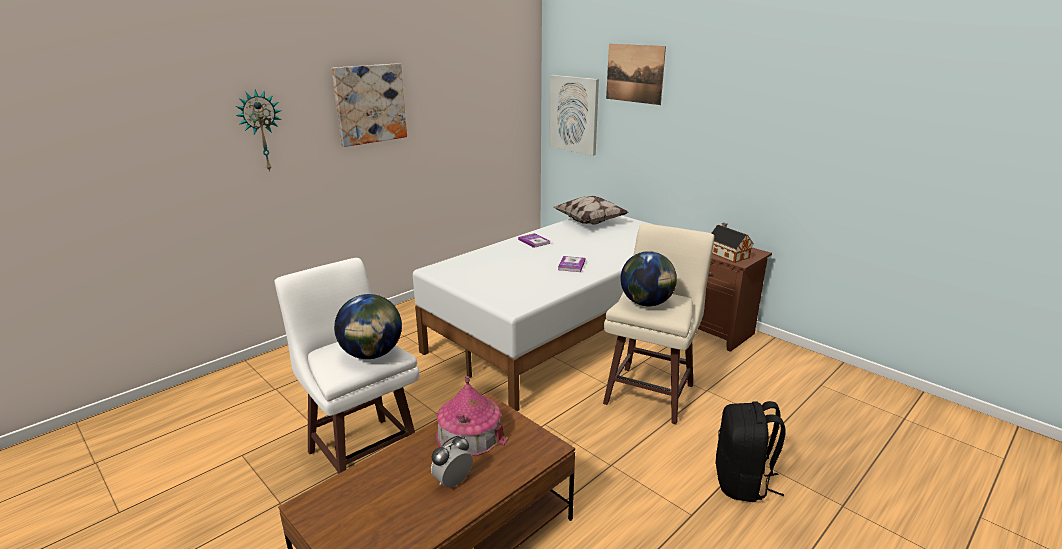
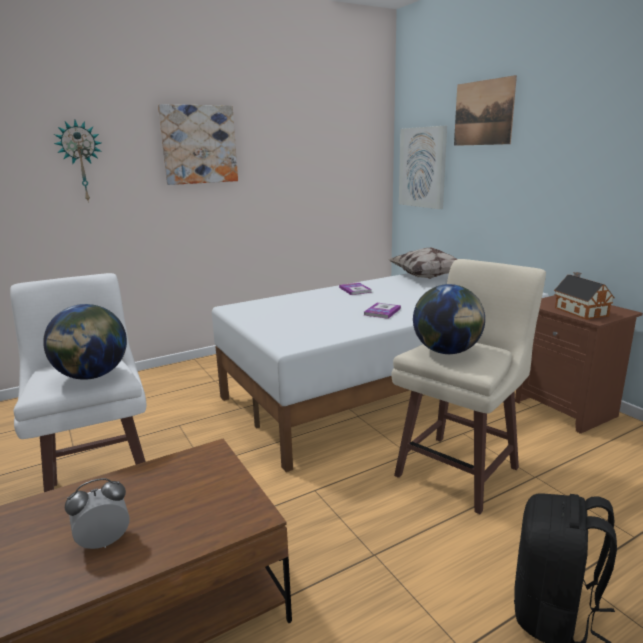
camera: 15 degrees right, 5 degrees down
toy house [436,376,509,456] -> none

